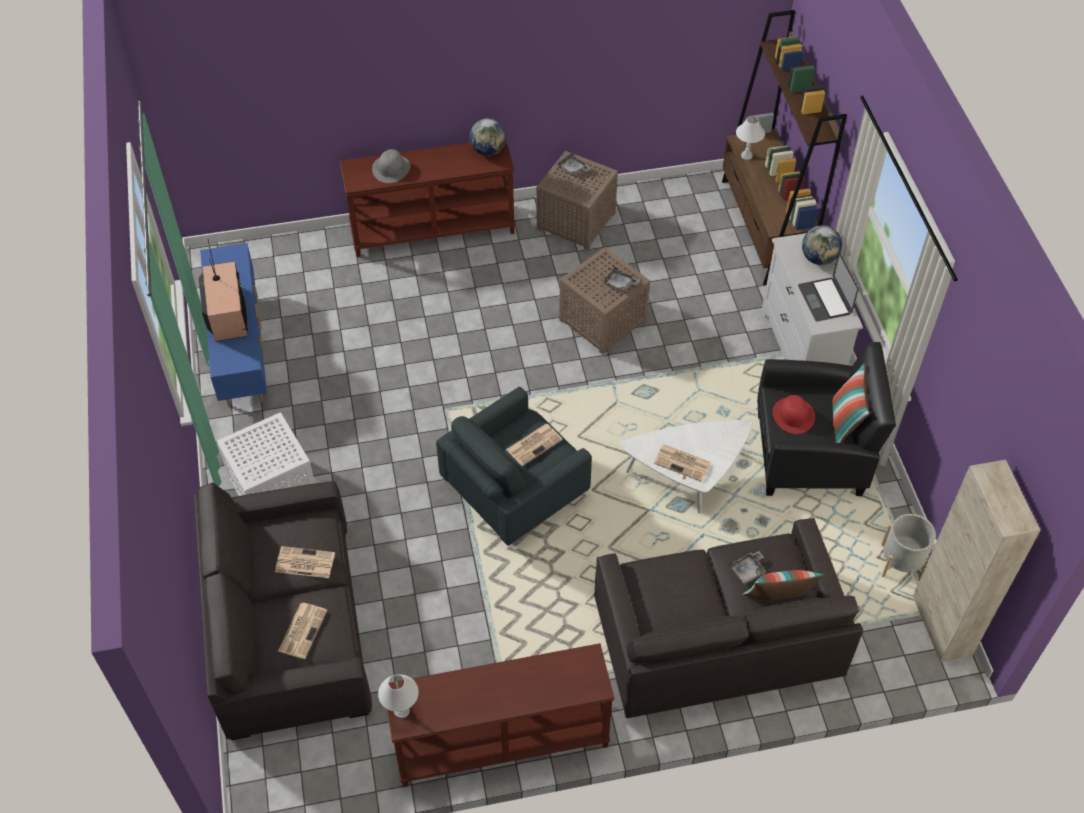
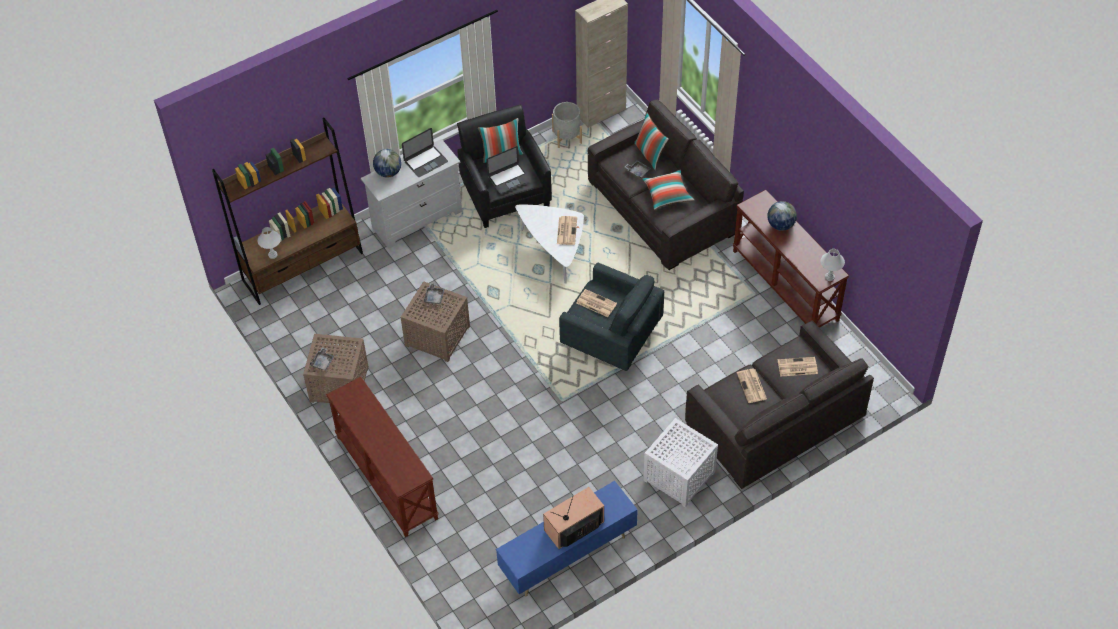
camera: 110 degrees left, 0 degrees up
grey hat [372,149,410,183] -> none
globe [470,118,506,156] -> globe moved to [767,201,797,231]
red hat [773,395,815,434] -> laptop [486,146,531,194]
none -> pillow [642,169,694,210]

